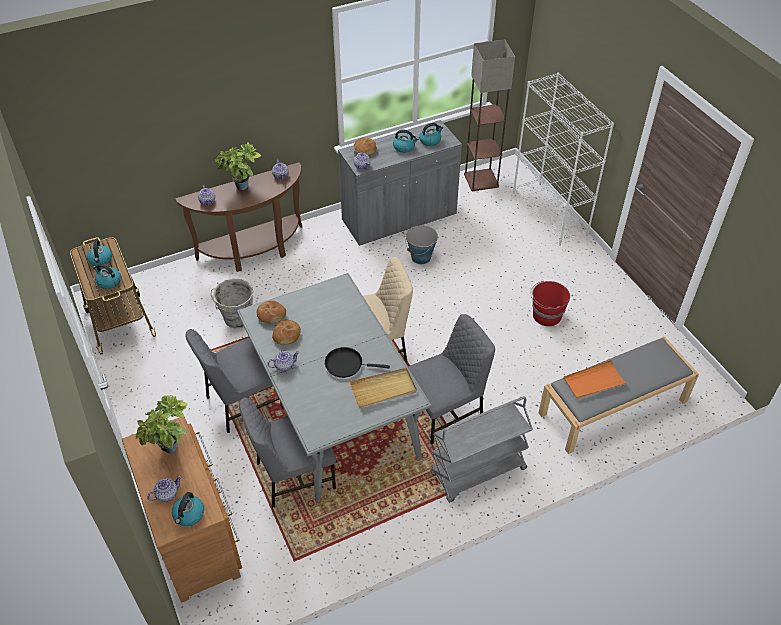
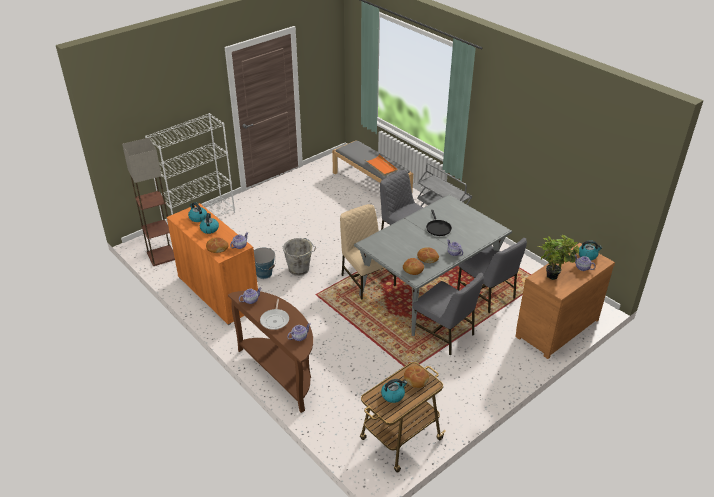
camera: 105 degrees left, 10 degrees down
kettle [93,263,121,289] -> bread [404,366,429,388]
grey bucket [211,278,253,328] -> grey bucket moved to [283,238,316,276]
potted plant [215,143,261,190] -> frying pan [260,299,289,330]
grey cabinet [338,120,462,246] -> orange cabinet [167,203,258,325]
beige tray [350,368,417,408] -> none
red bucket [531,281,570,326] -> none

